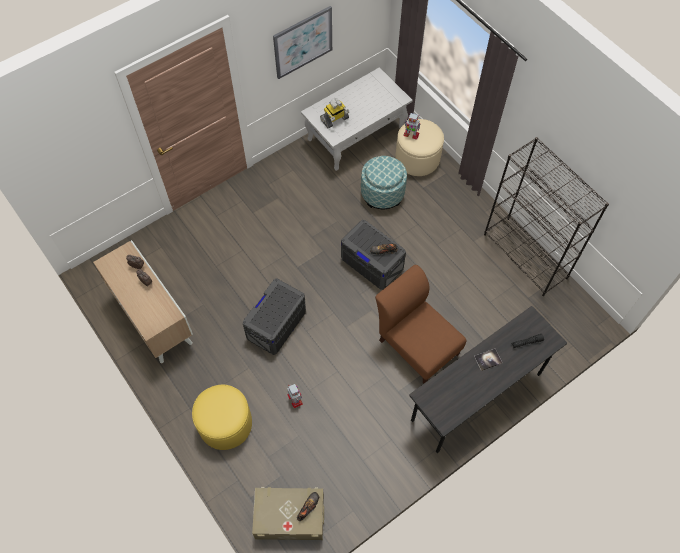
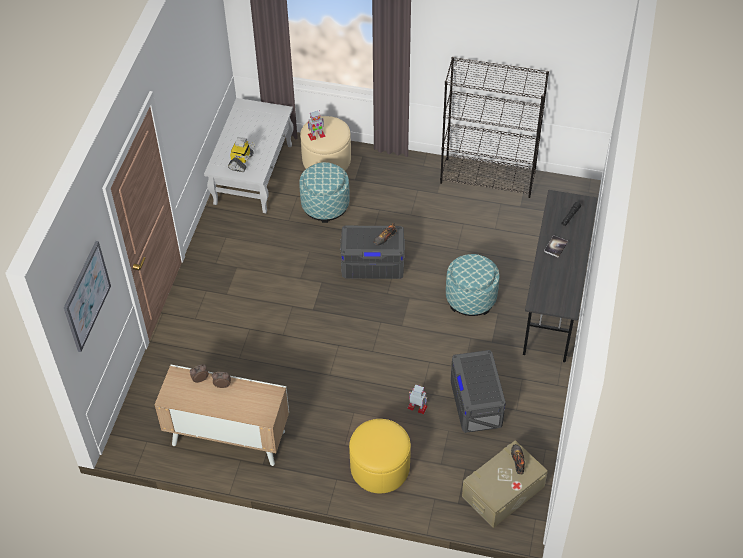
camera: 40 degrees left, 10 degrees down
grey storage box [243,278,306,355] -> grey storage box moved to [450,350,506,433]
picture [273,6,332,79] -> picture moved to [64,241,111,352]
brown chair [375,265,467,383] -> ottoman [446,254,499,316]

